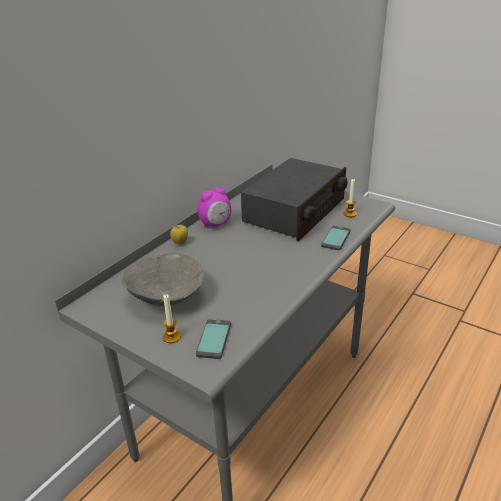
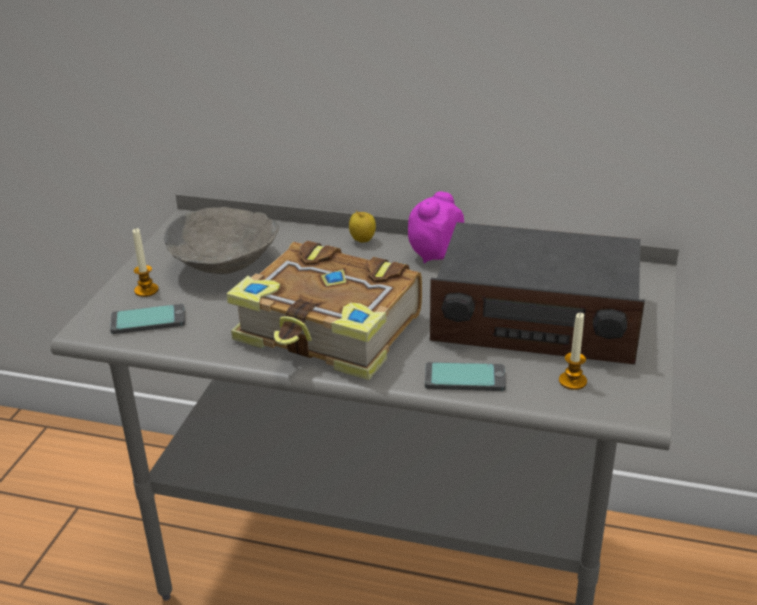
camera: 70 degrees right, 0 degrees up
alarm clock [197,187,231,227] -> alarm clock turned 90 degrees clockwise [408,191,464,264]
none -> book [226,241,422,380]

